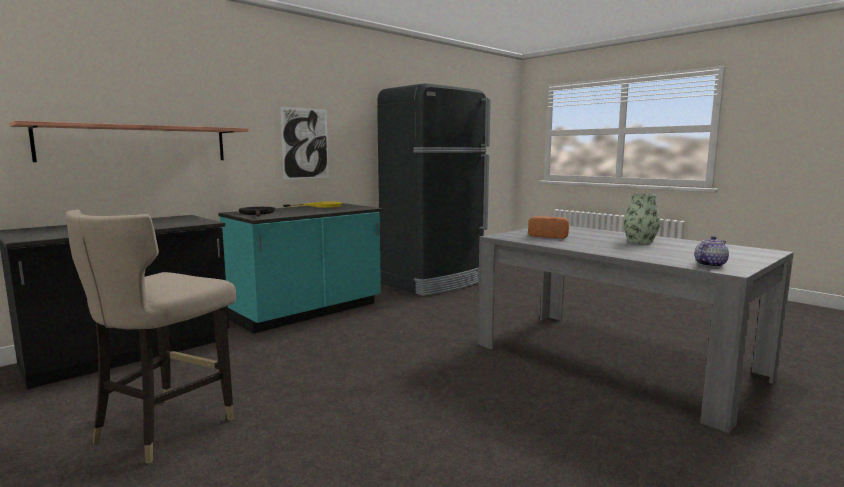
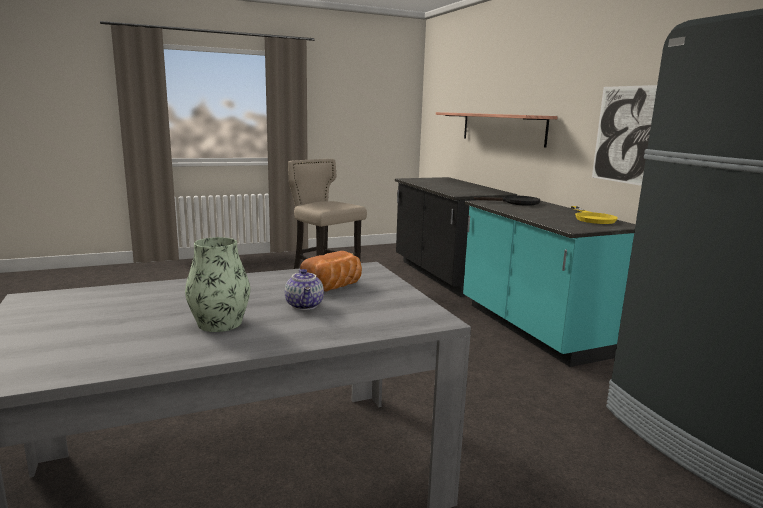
camera: 110 degrees right, 5 degrees up
teapot [695,236,729,267] -> teapot moved to [285,269,324,310]

